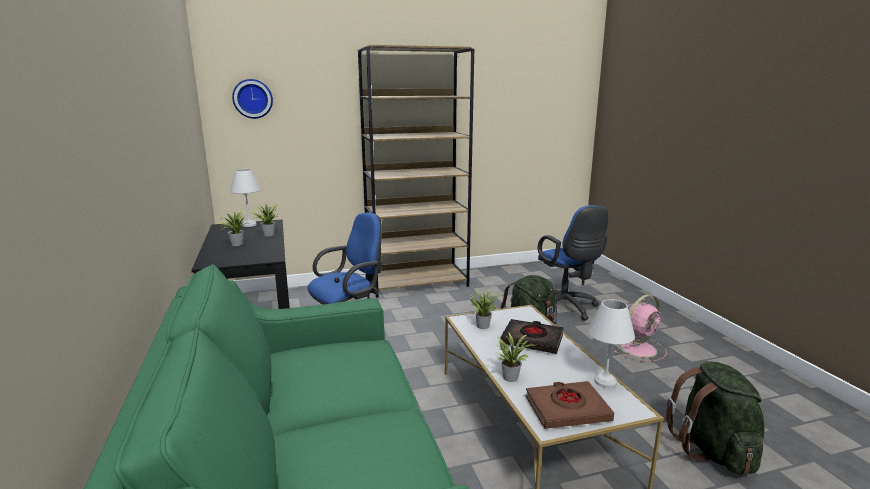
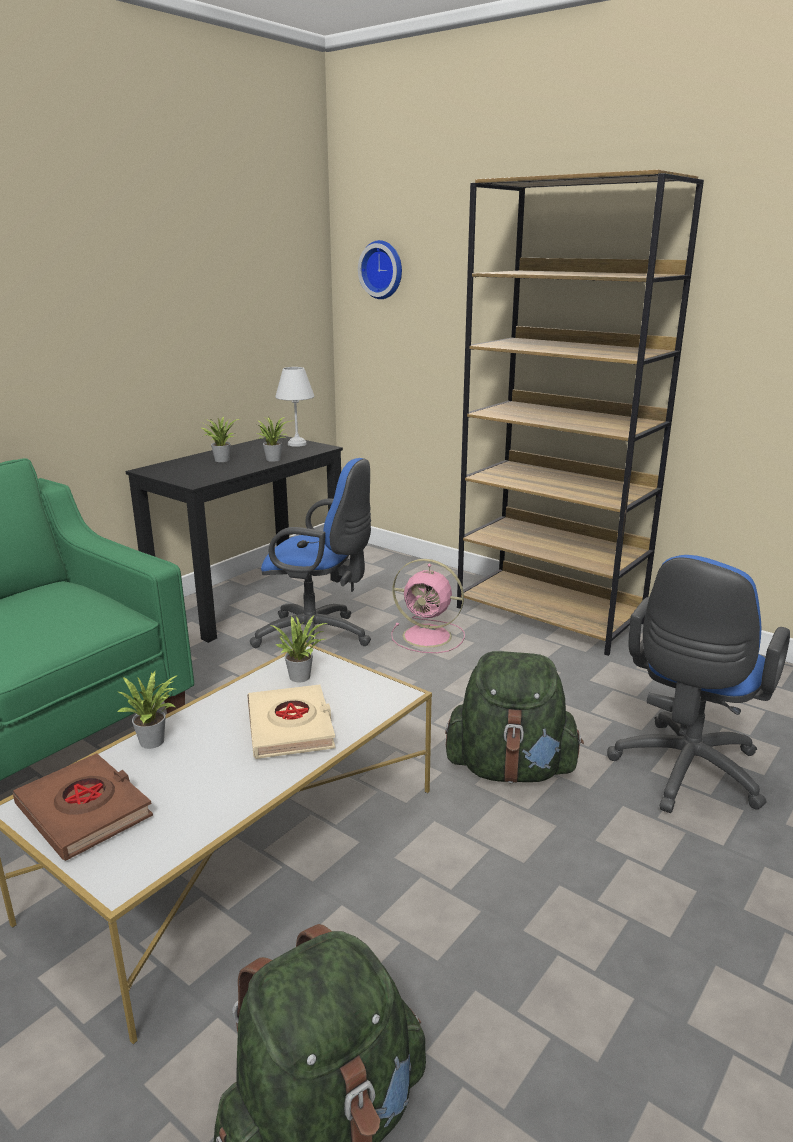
camera: 55 degrees right, 5 degrees up
black book [501,319,564,354] -> beige book [247,685,335,759]
white table lamp [588,299,635,388] -> none
pink fan [613,294,667,362] -> pink fan moved to [391,559,465,653]

